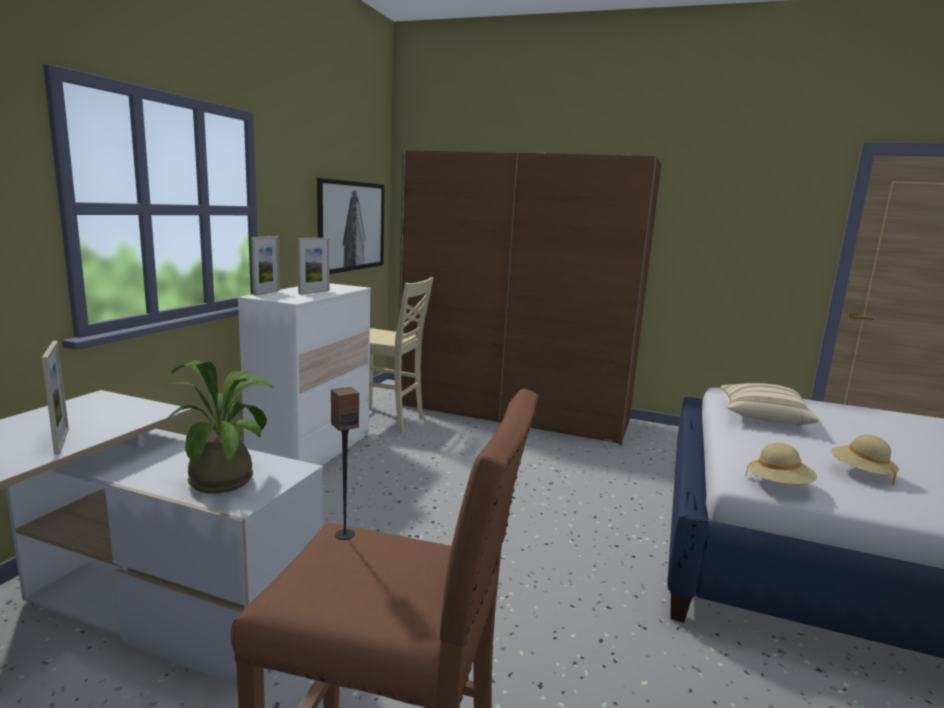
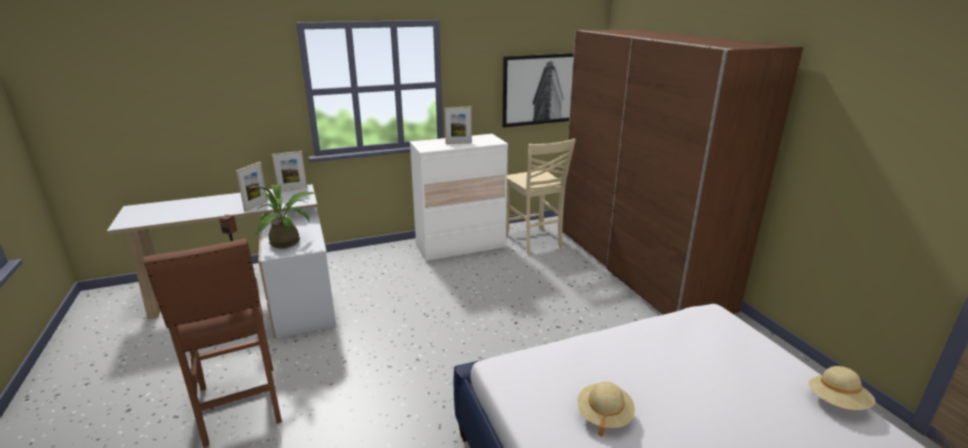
camera: 50 degrees right, 10 degrees up
picture frame [251,236,280,296] -> picture frame moved to [272,151,307,192]
beige pillow [720,383,819,425] -> none
beige hat [745,443,817,484] -> beige hat moved to [809,366,875,410]

